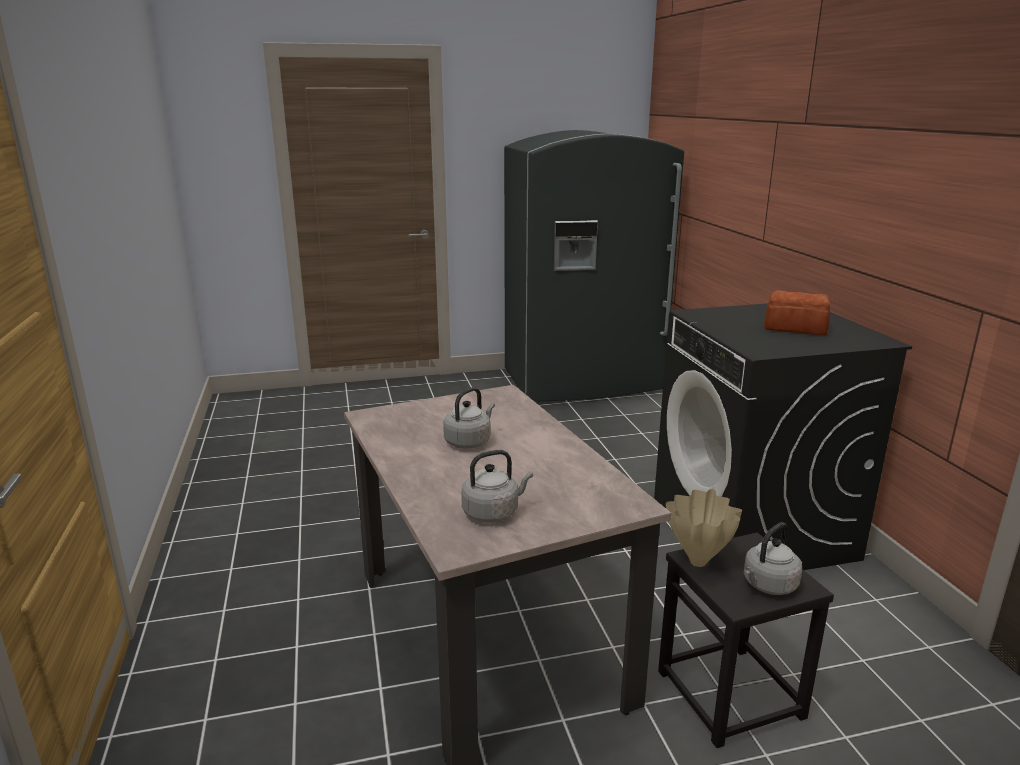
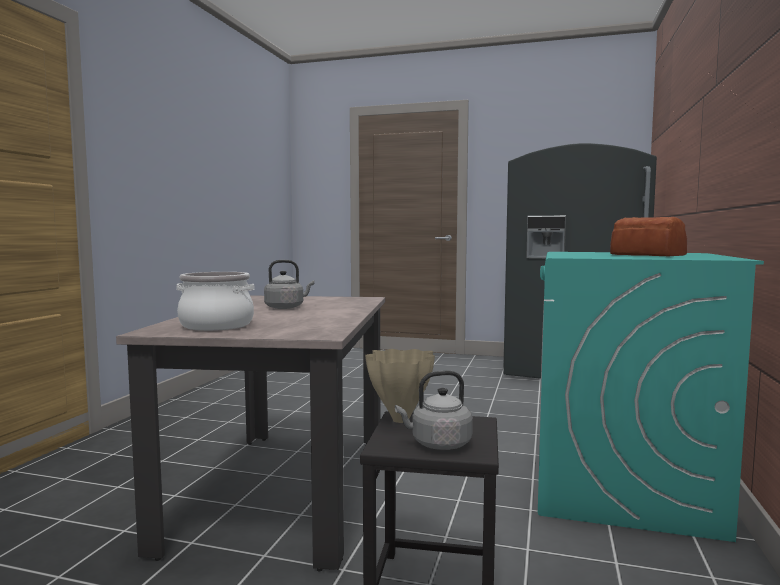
camera: 30 degrees right, 15 degrees down
grey kettle [461,450,533,522] -> cooking pot [176,272,255,331]
black washing machine [654,303,913,570] -> turquoise washing machine [538,252,764,542]

